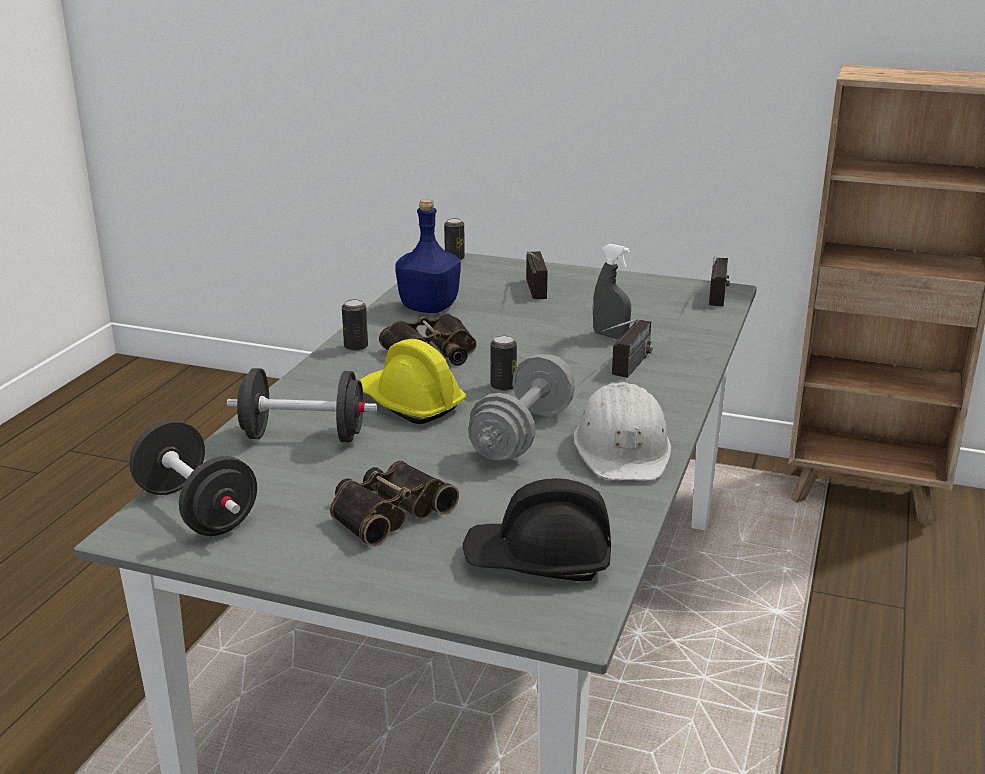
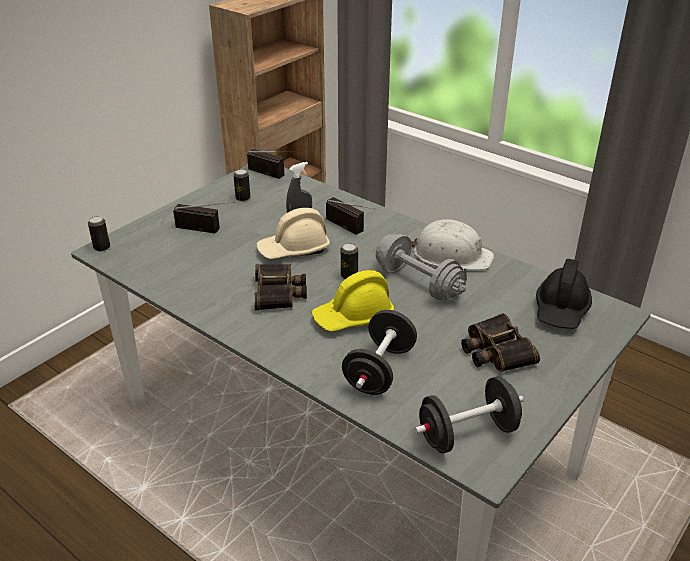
camera: 70 degrees left, 10 degrees up
can [342,299,368,351] -> can moved to [233,169,250,201]
blue bottle [395,199,461,313] -> none
none -> beige hard hat [256,208,330,259]

